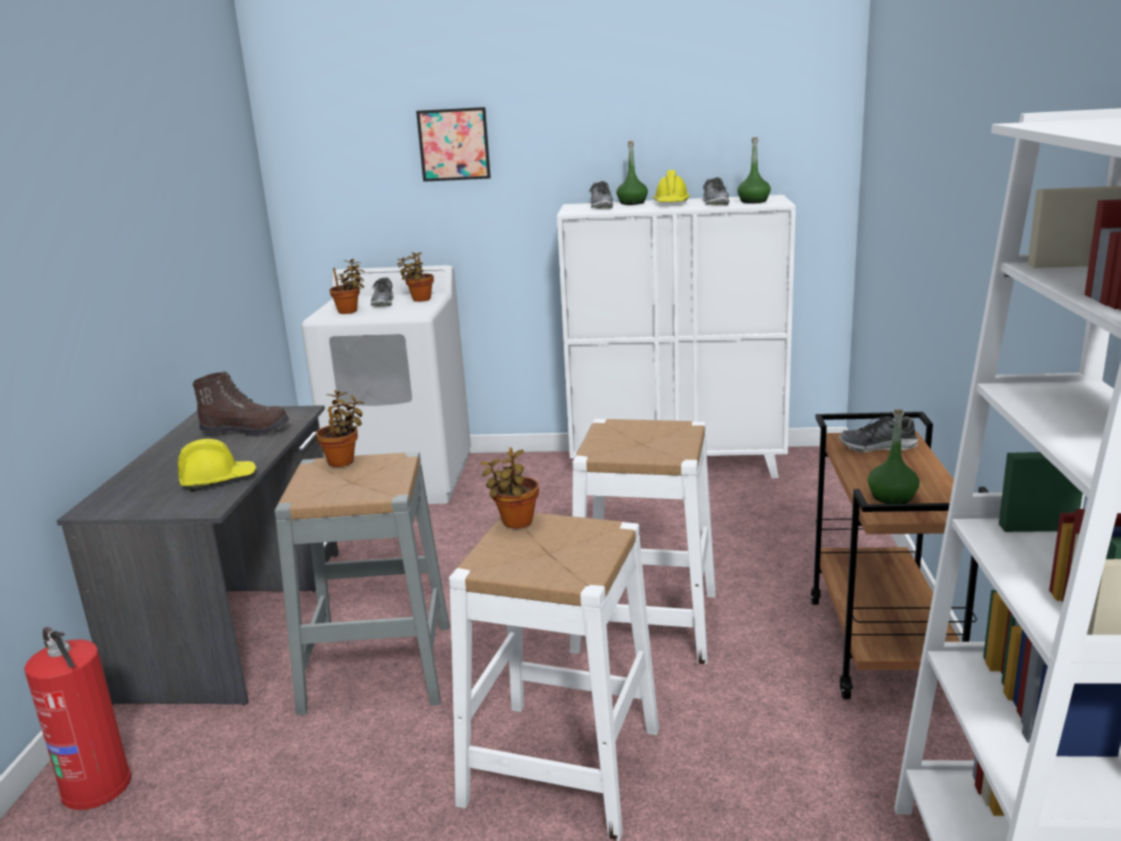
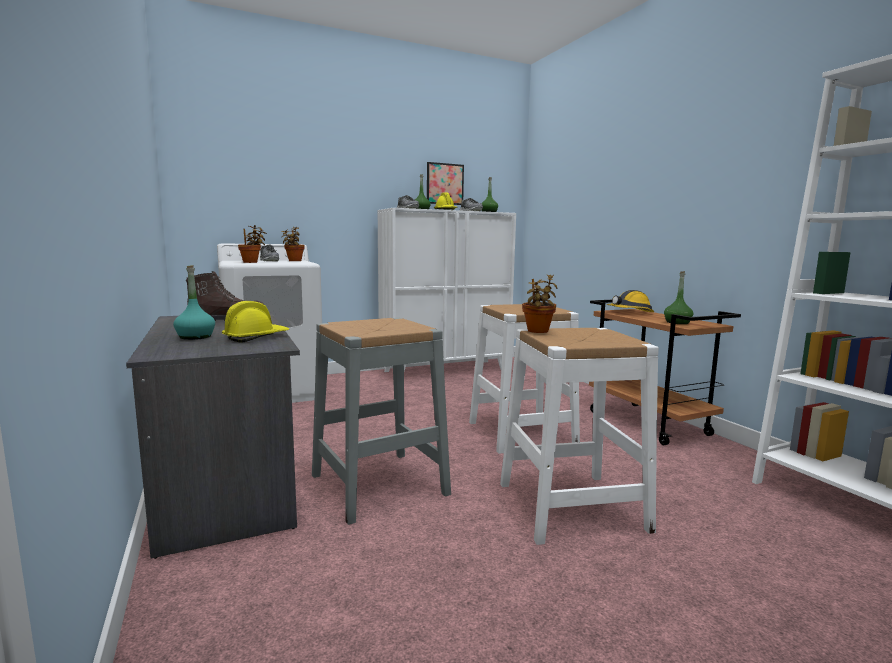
camera: 30 degrees left, 10 degrees down
fire extinguisher [24,627,131,810] -> none
potted plant [316,390,363,467] -> none
picture [416,107,491,182] -> picture moved to [427,162,464,205]
shoe [839,416,918,452] -> hard hat [607,290,654,312]
none -> turquoise bottle [173,265,215,340]

